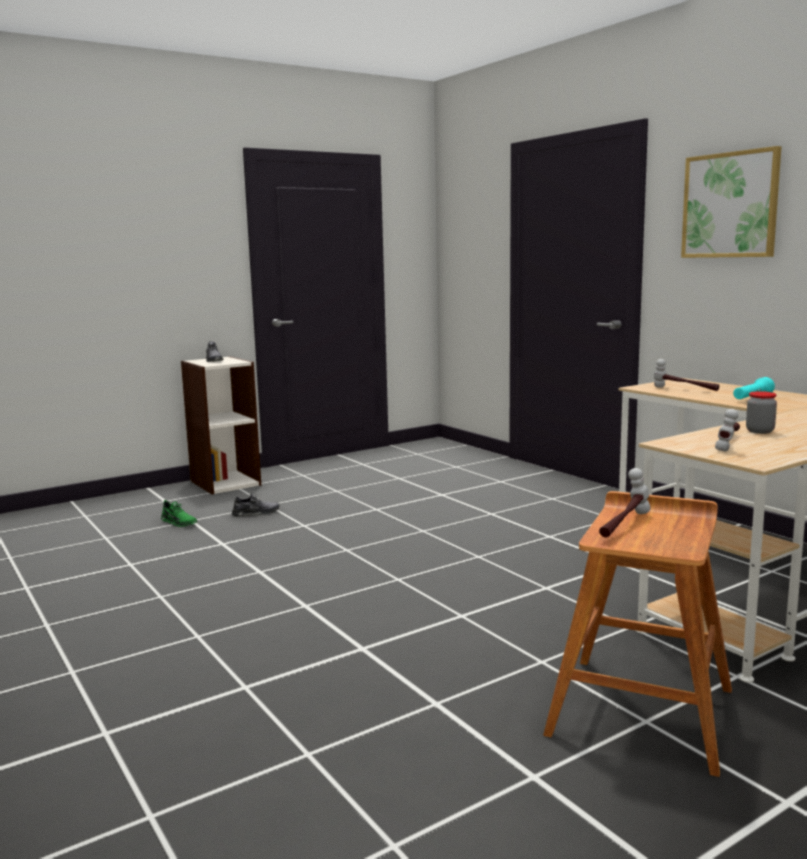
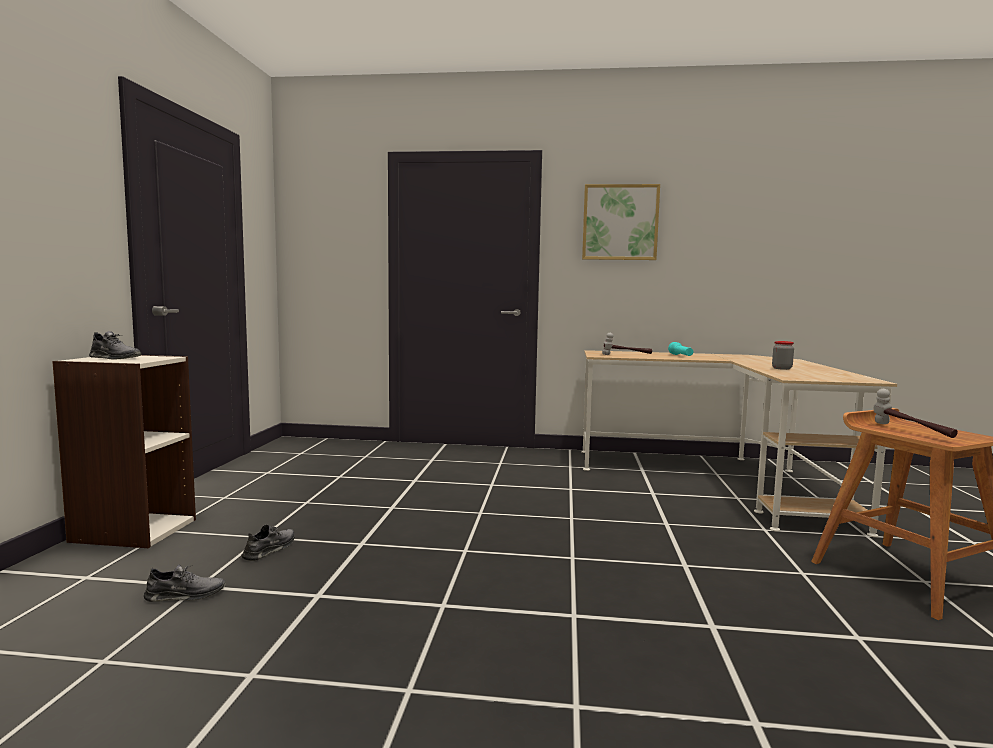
camera: 50 degrees left, 5 degrees down
green shoe [161,500,197,527] -> grey shoe [144,564,226,602]
hammer [715,409,740,451] -> none

